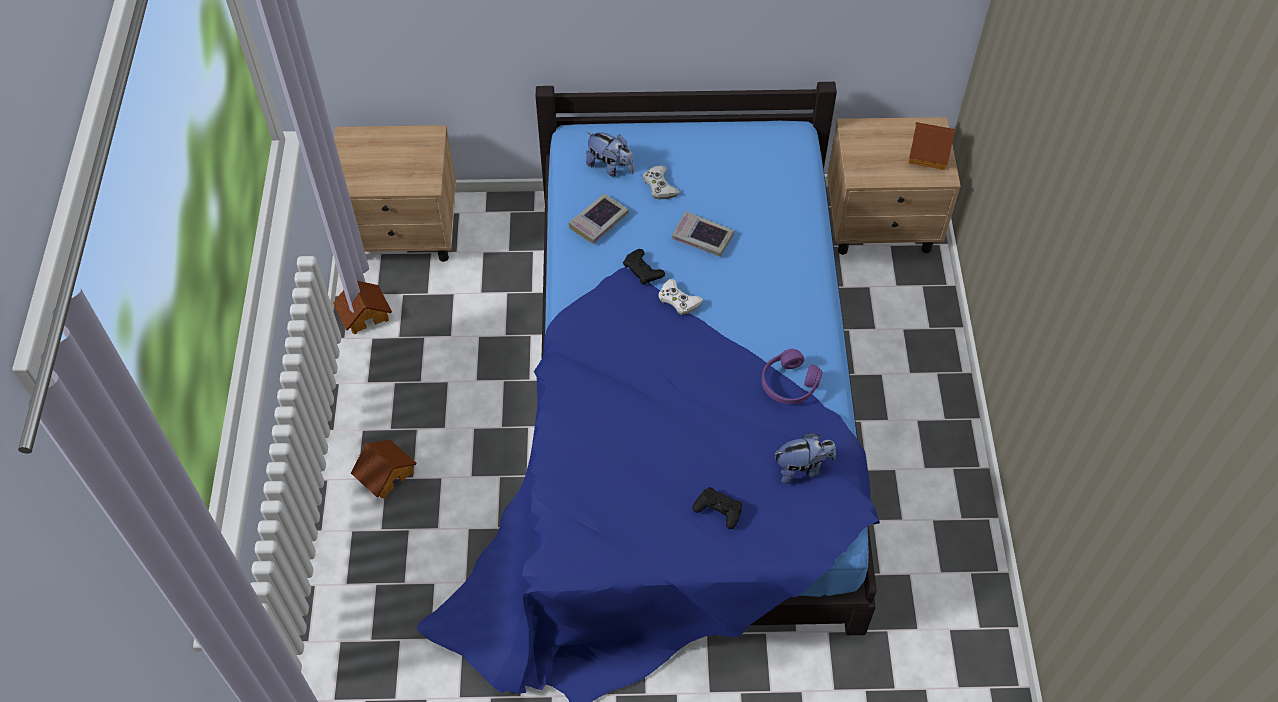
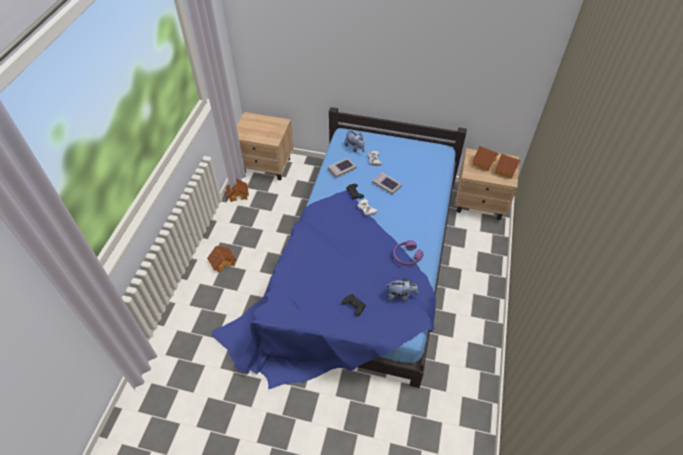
camera: 15 degrees right, 5 degrees down
none -> toy house [473,146,498,171]

